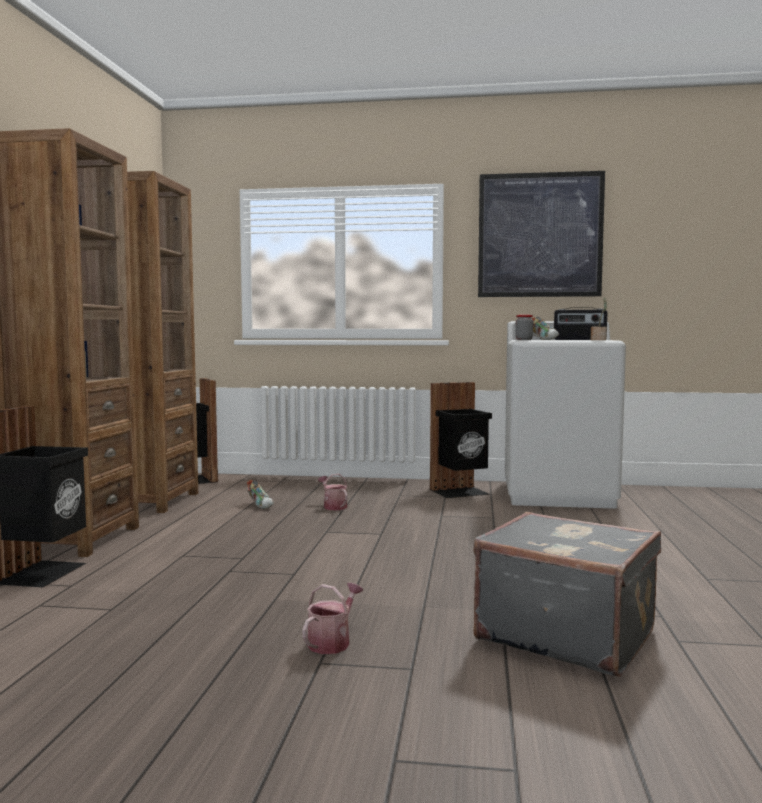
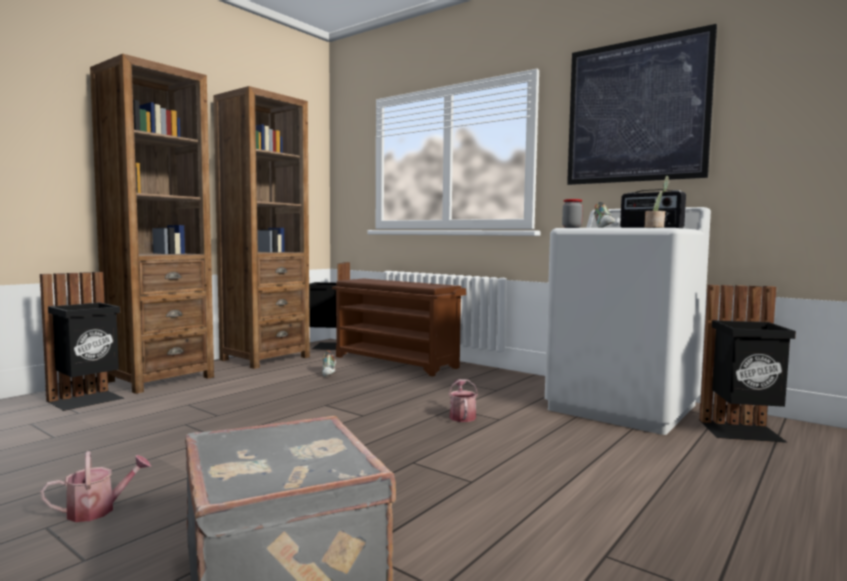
camera: 30 degrees right, 0 degrees up
watering can [318,474,347,510] -> watering can moved to [448,379,478,422]
black trash can [430,382,492,498] -> black trash can moved to [699,285,796,443]
none -> brown shoe rack [332,279,466,376]

